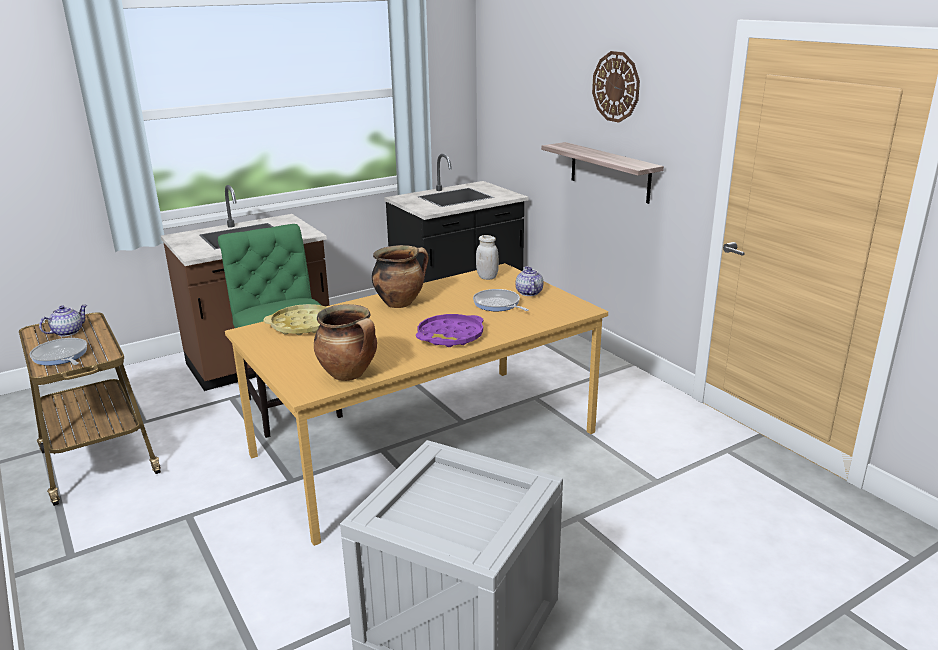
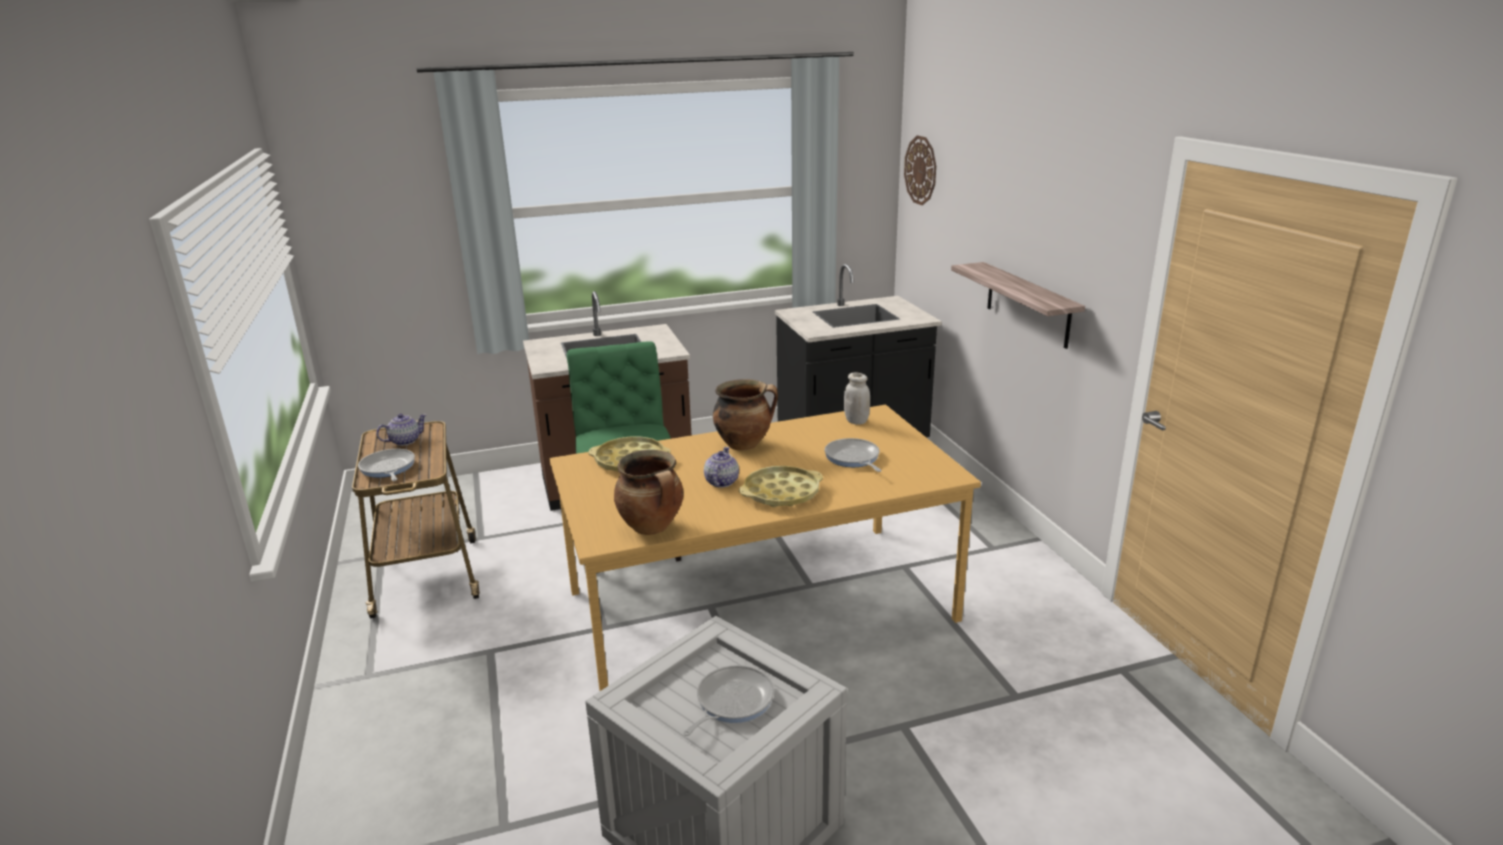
camera: 15 degrees right, 0 degrees up
purple tray [416,314,484,347] -> yellow tray [739,466,823,507]
teapot [516,266,544,296] -> teapot moved to [704,447,739,487]
wall clock [592,51,640,123] -> wall clock moved to [904,135,936,205]
none -> frying pan [683,665,774,736]

